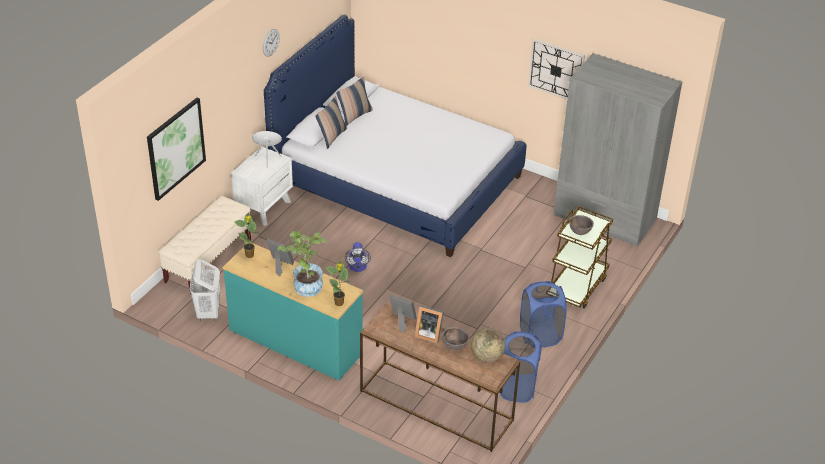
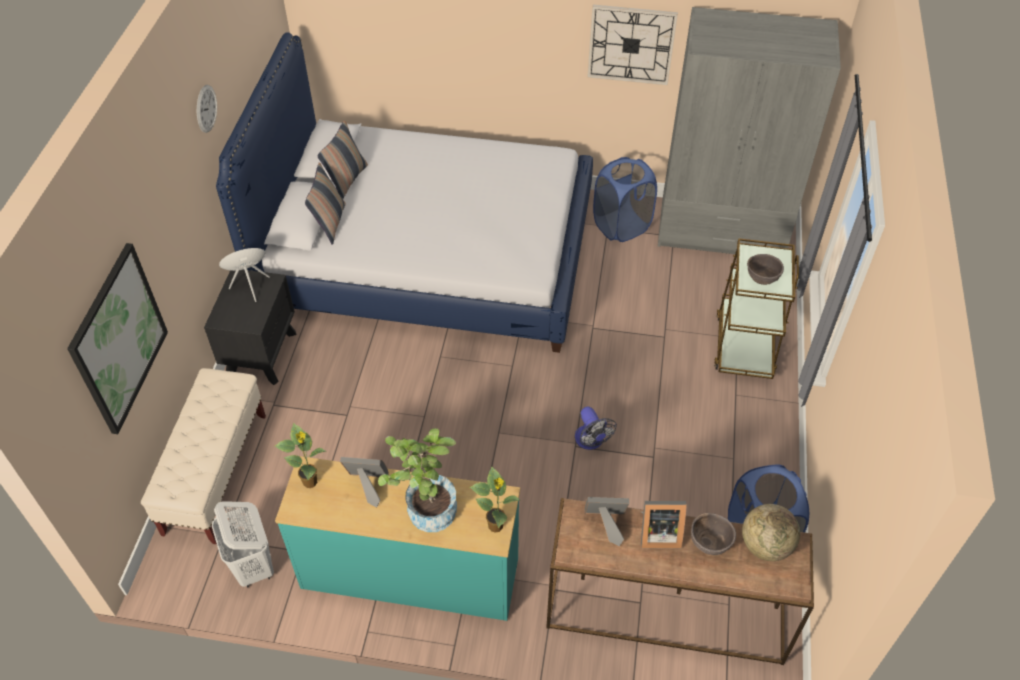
camera: 20 degrees left, 10 degrees up
white nightstand [231,147,293,226] -> black nightstand [204,270,297,385]
fan [345,242,371,272] -> fan moved to [575,407,617,450]
blue laundry basket [520,281,567,347] -> blue laundry basket moved to [593,157,657,242]

